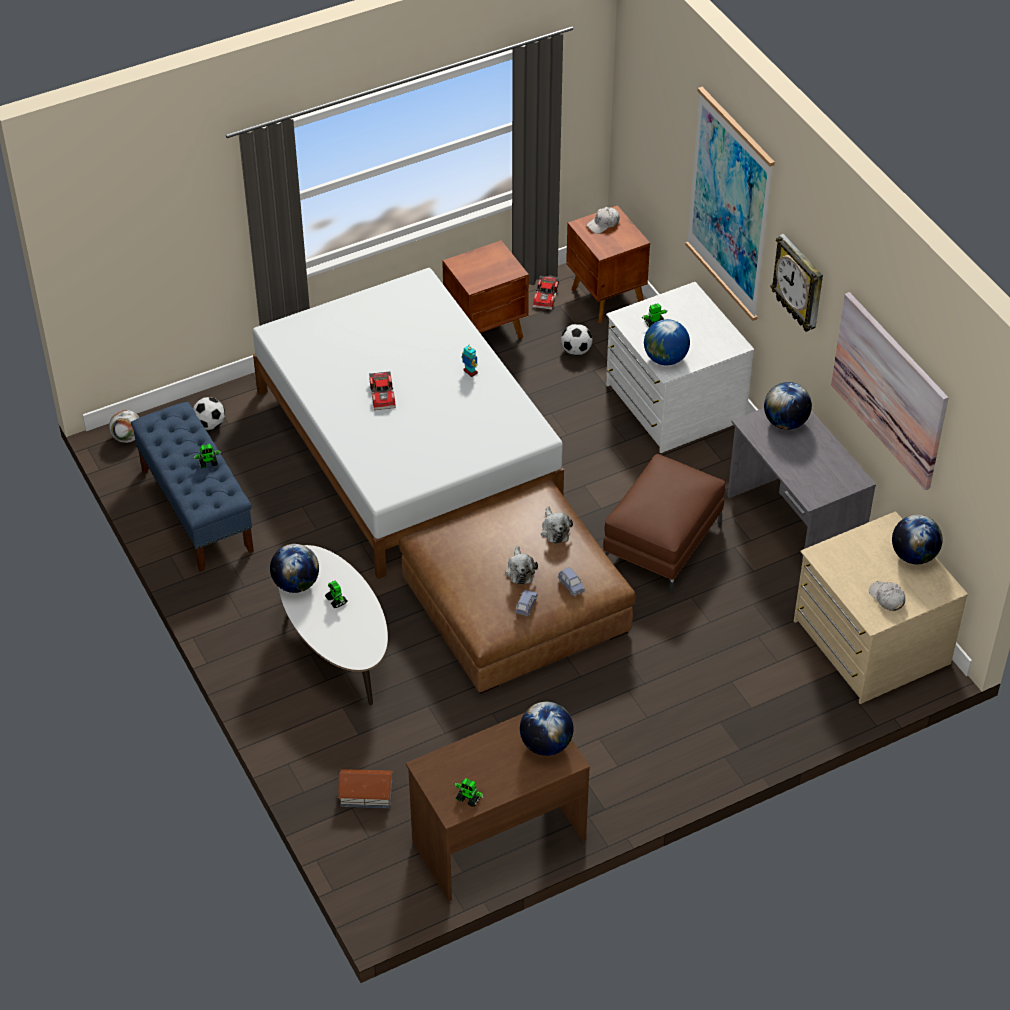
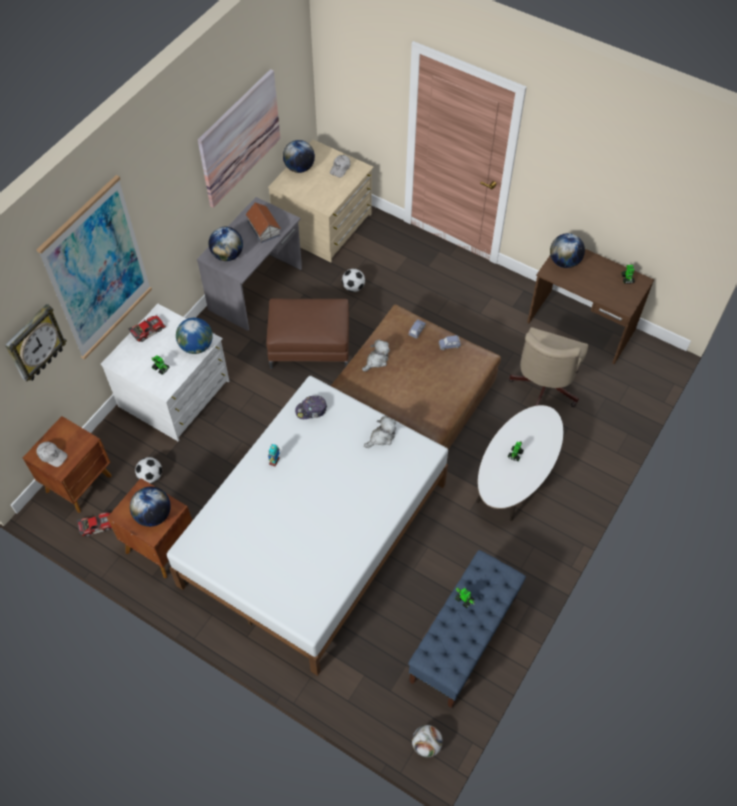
camera: 120 degrees left, 10 degrees up
football [193,397,225,430] -> football moved to [342,268,365,292]
globe [270,544,319,593] -> globe moved to [130,487,171,527]
toy house [337,769,393,808] -> toy house moved to [246,202,281,243]
toy car [369,372,396,410] -> toy car moved to [128,315,166,342]
plush toy [505,546,538,585] -> plush toy moved to [364,416,396,448]
wall clock [770,234,823,332] -> wall clock moved to [5,304,67,381]
none -> cap [295,396,327,419]
none -> beige office chair [509,327,588,407]

